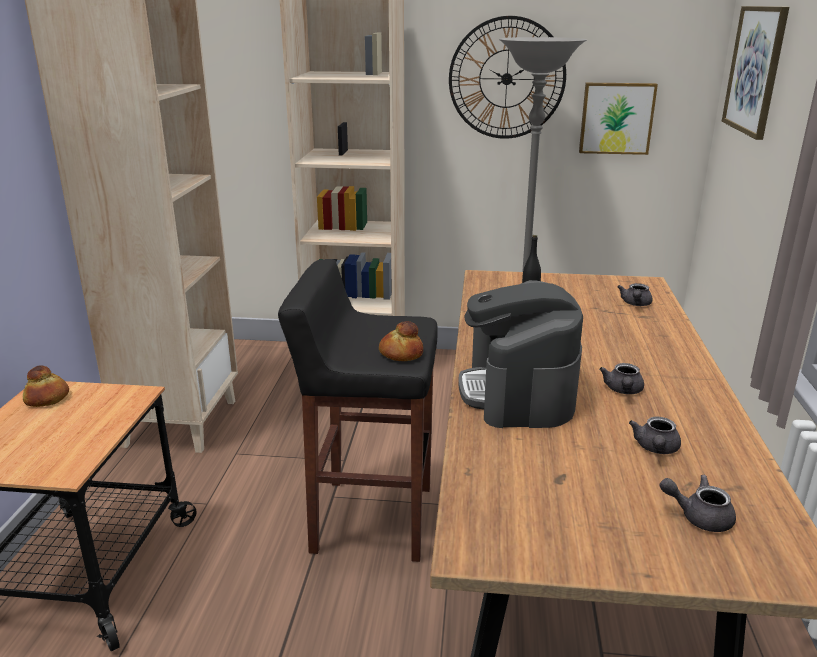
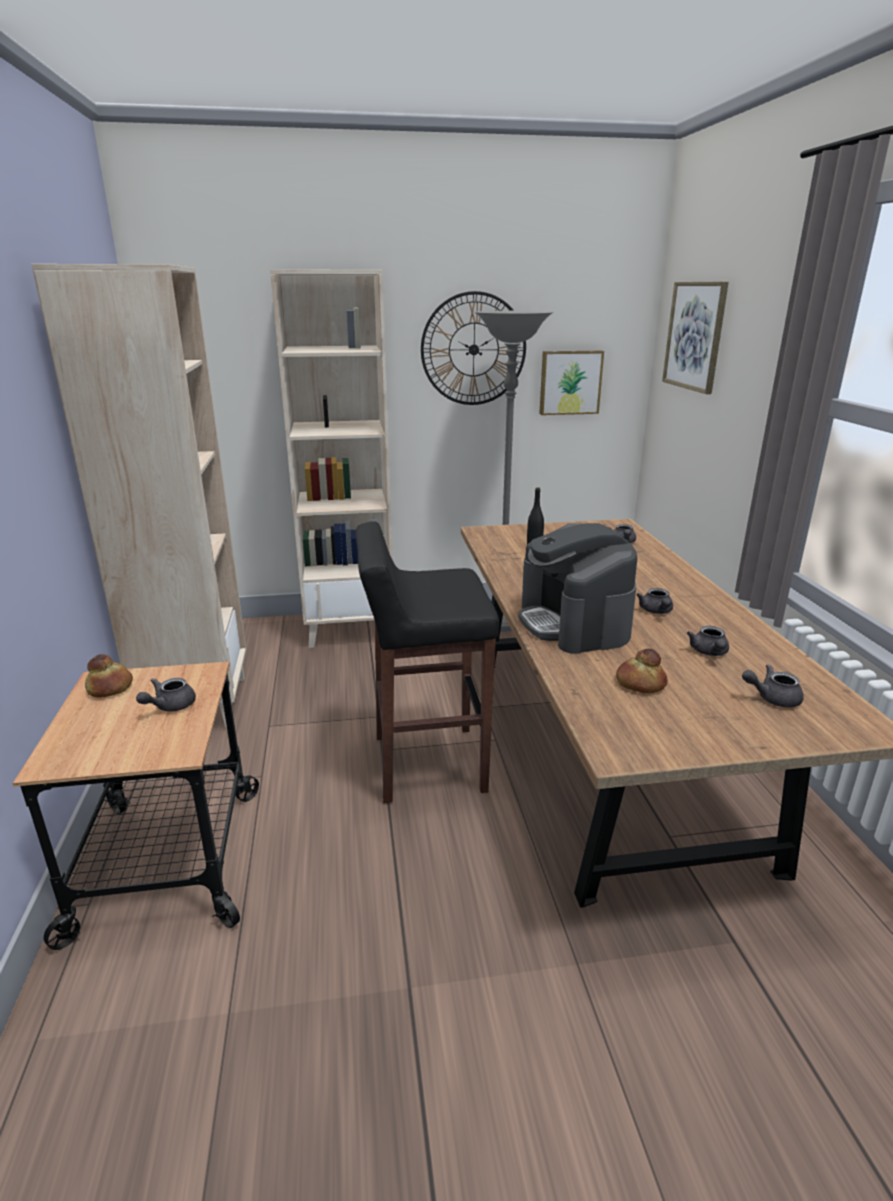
camera: 15 degrees left, 0 degrees up
bread [379,321,423,361] -> bread moved to [616,649,668,693]
none -> grey teapot [136,678,196,711]

